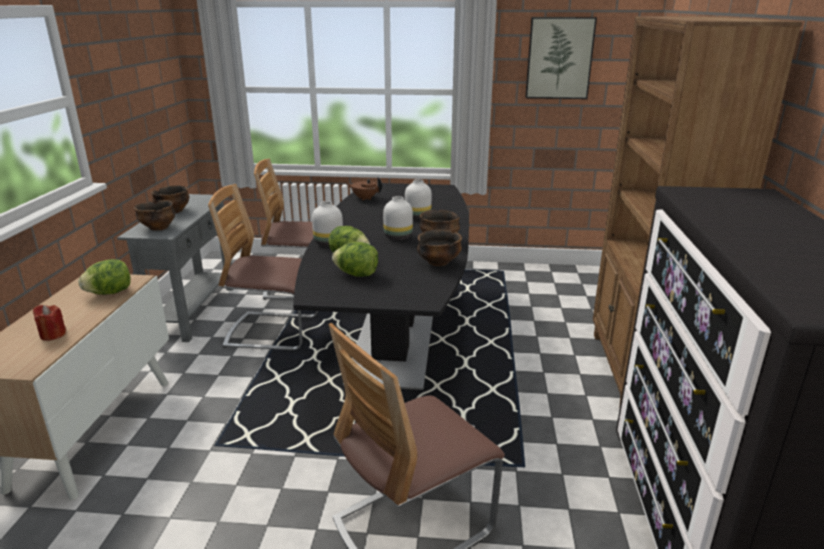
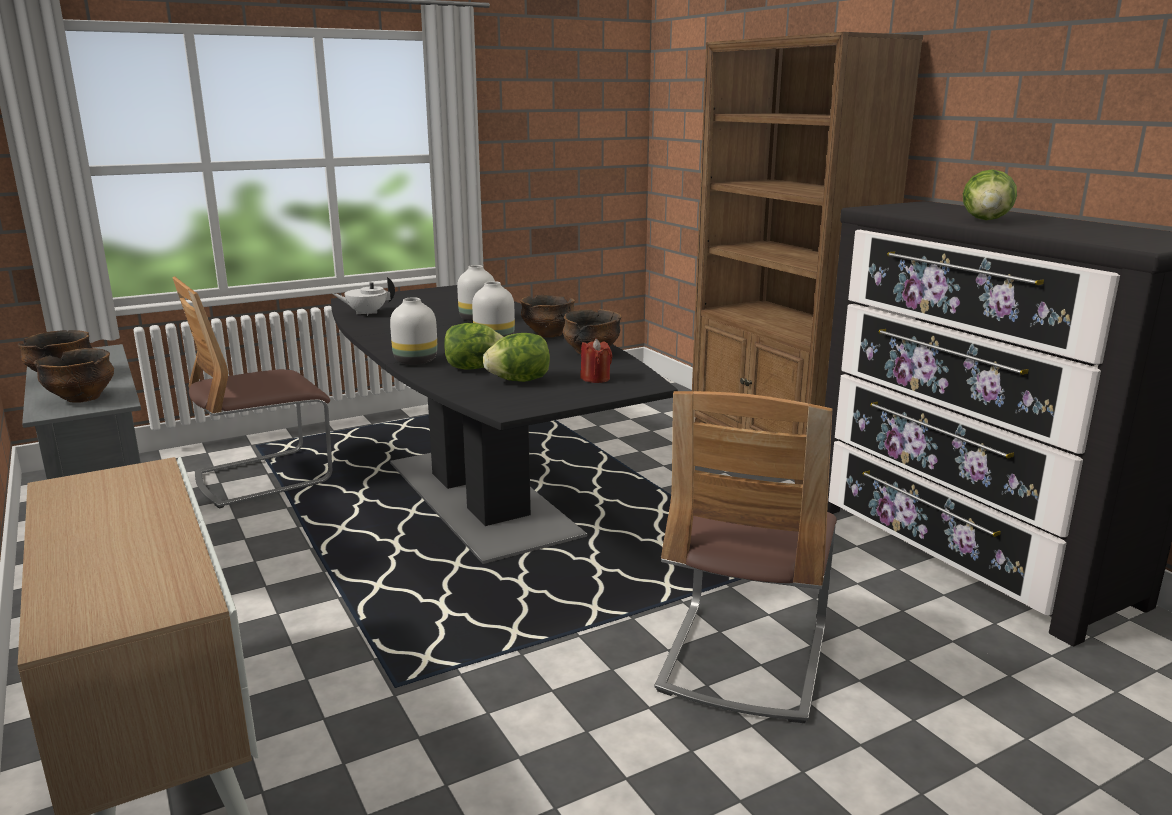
camera: 35 degrees left, 5 degrees down
red candle [33,305,66,341] -> red candle moved to [581,339,612,383]
lettuce [78,259,131,295] -> lettuce moved to [963,169,1017,220]
chair [208,184,318,351] -> none
brown teapot [347,177,382,201] -> white teapot [333,277,395,316]
picture [525,17,597,99] -> none

